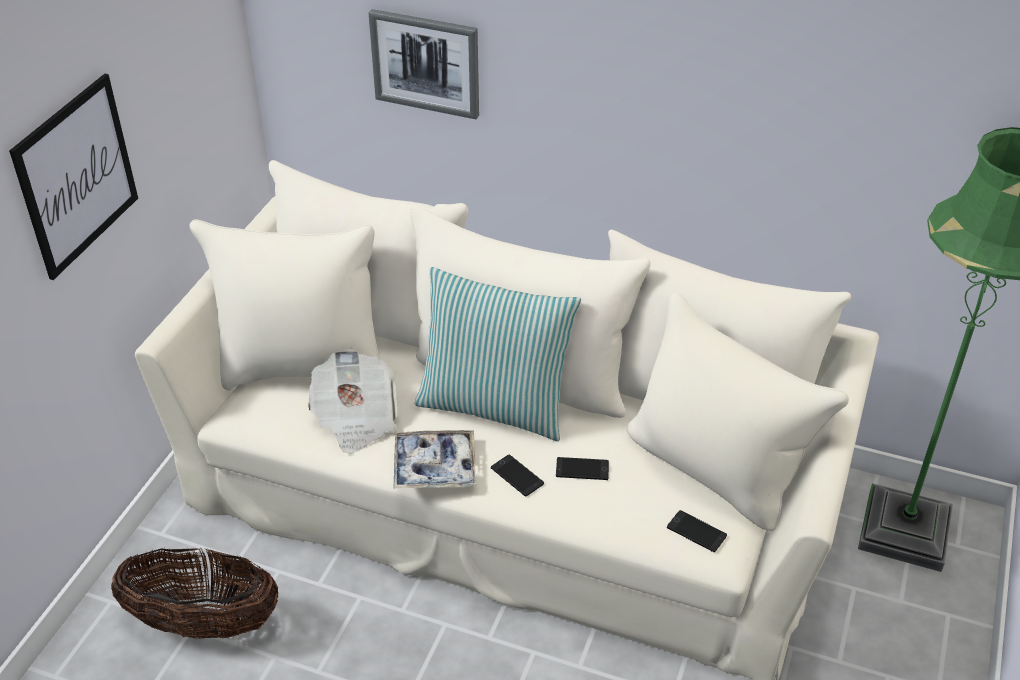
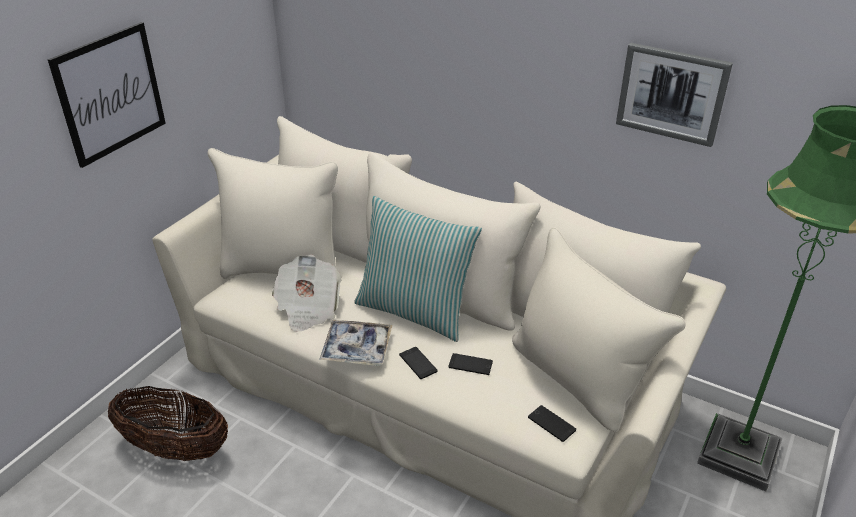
camera: 10 degrees right, 5 degrees down
picture [368,9,479,119] -> picture moved to [616,43,733,147]

